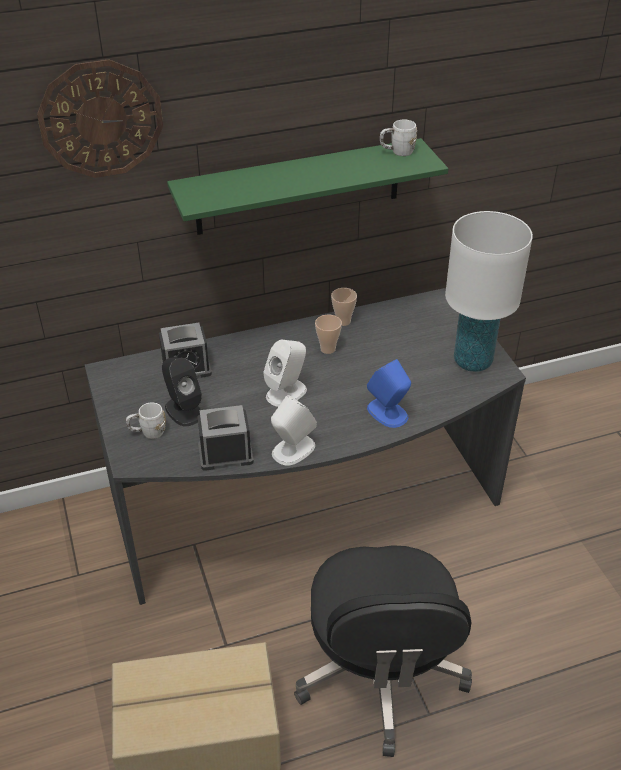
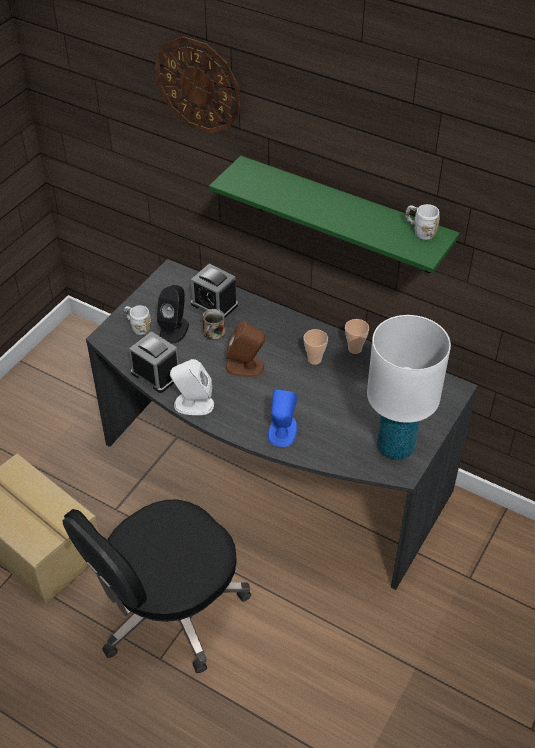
camera: 50 degrees right, 5 degrees up
white speaker [263,340,307,407] -> brown speaker [226,321,265,377]
none -> mug [202,309,226,340]

